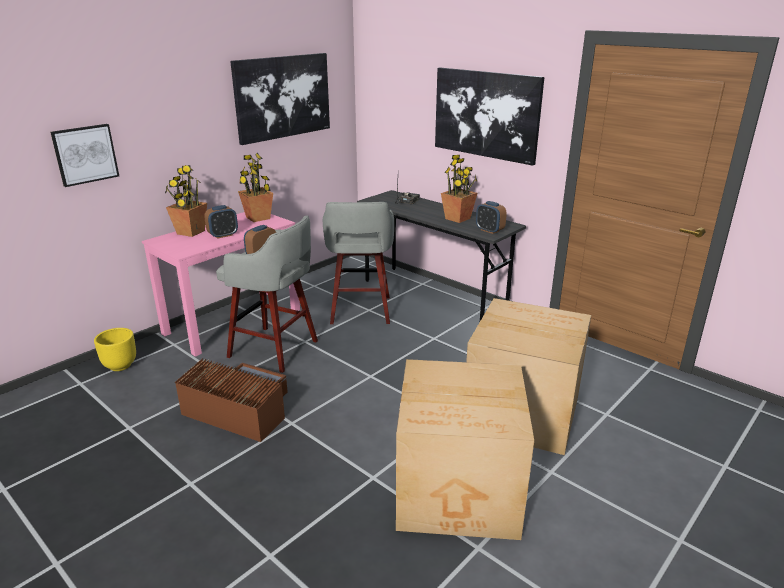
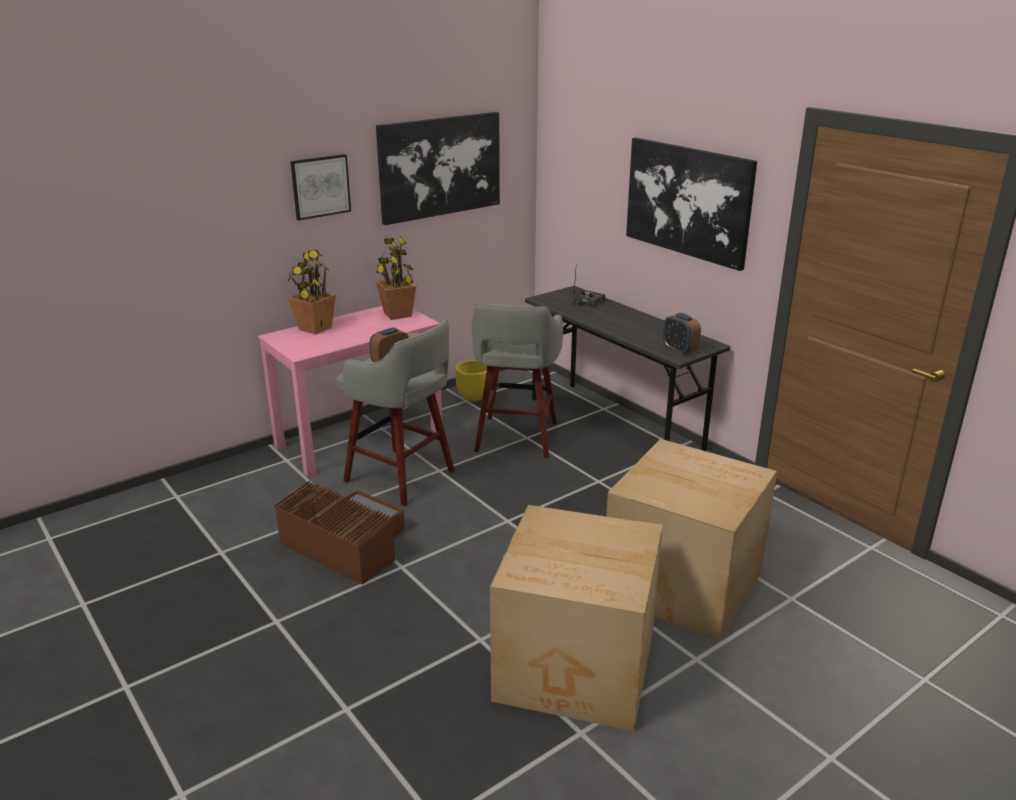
camera: 10 degrees right, 0 degrees up
picture [50,124,119,187] -> picture moved to [290,154,351,220]
yellow planter [94,328,136,371] -> yellow planter moved to [455,360,487,402]
alarm clock [204,205,238,239] -> none
potted plant [441,155,478,223] -> none

